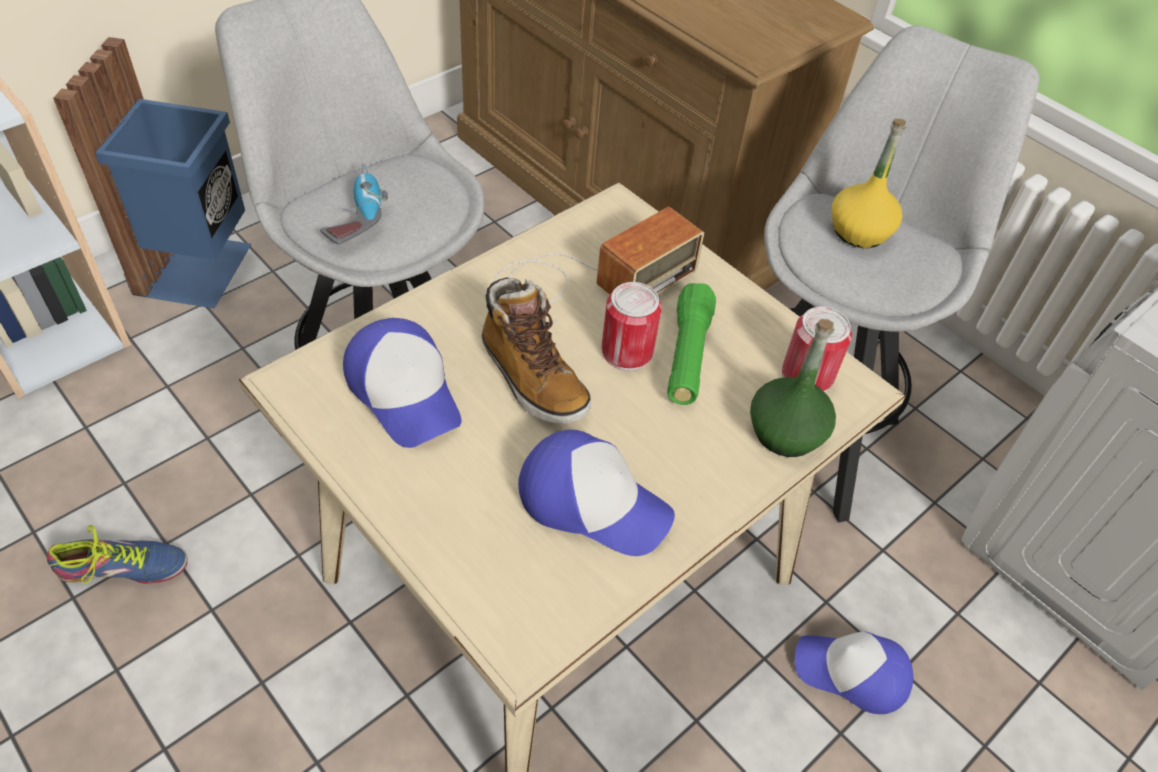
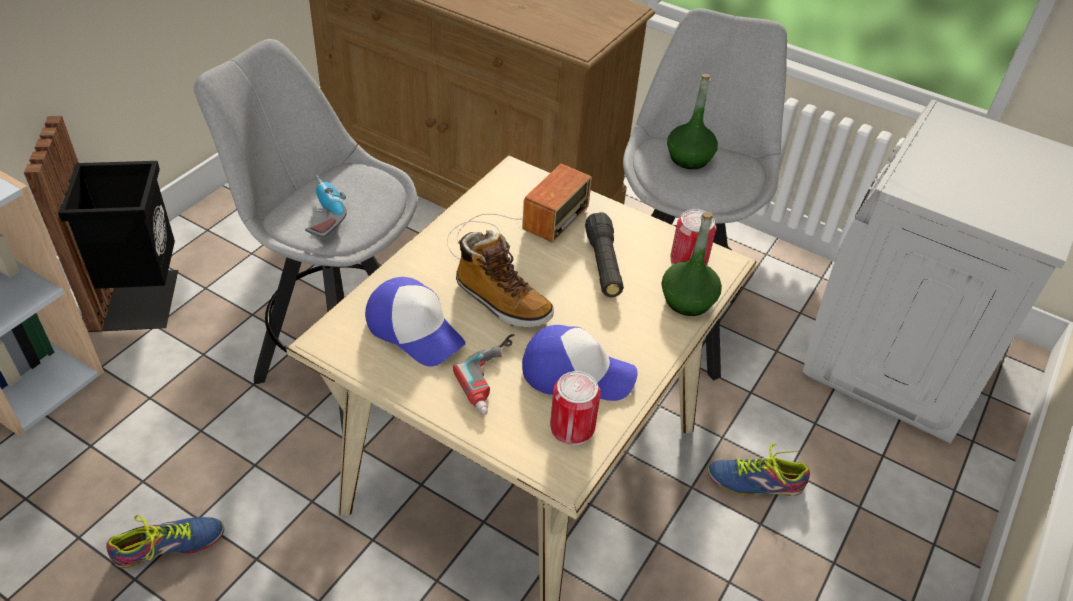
camera: 15 degrees left, 5 degrees down
blue trash can [53,37,252,309] -> black trash can [24,116,178,332]
can [602,282,662,371] -> can moved to [550,371,601,446]
green flashlight [667,283,716,405] -> black flashlight [585,212,624,297]
cap [795,631,913,714] -> shoe [707,443,810,496]
yellow bottle [832,118,907,248] -> green bottle [667,74,718,169]
none -> power drill [453,334,515,415]

